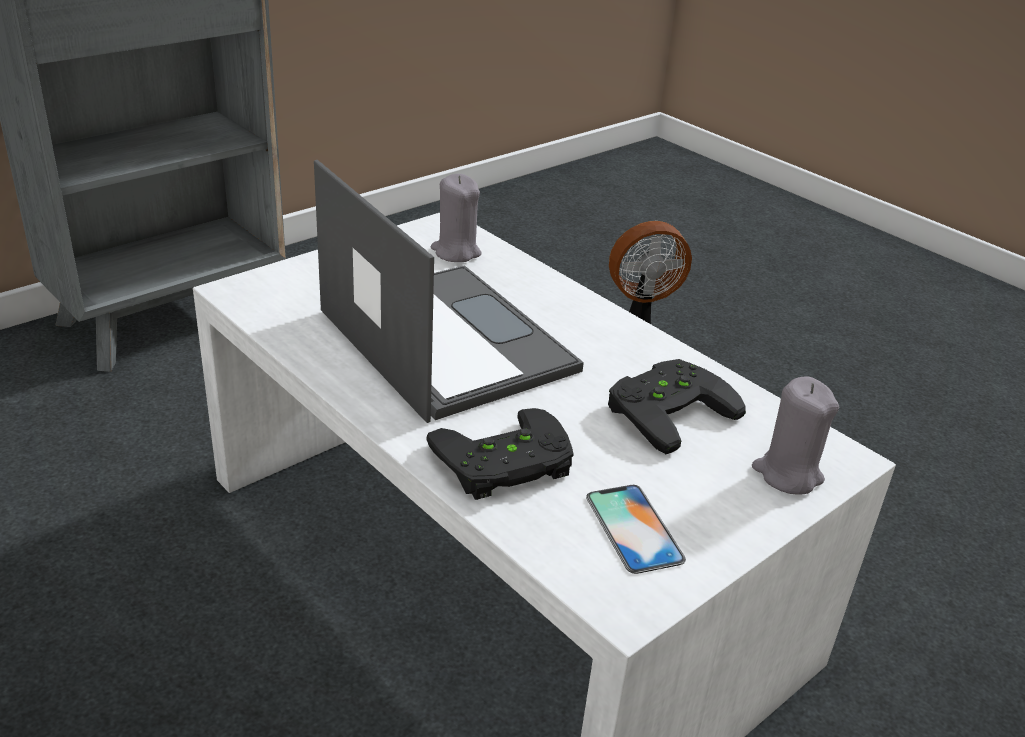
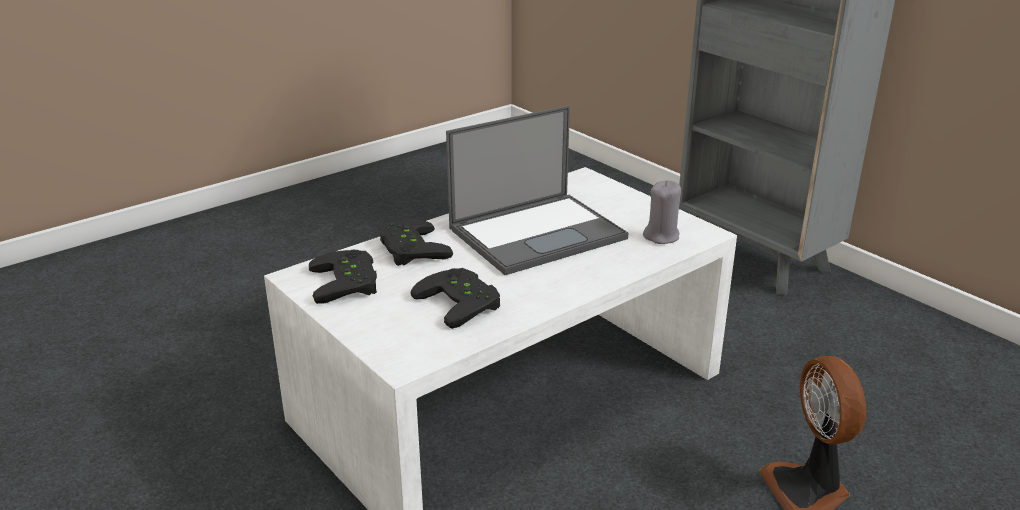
camera: 95 degrees right, 5 degrees down
phone [586,485,686,574] -> black game controller [309,249,377,304]
grey candle [752,377,840,495] -> none

